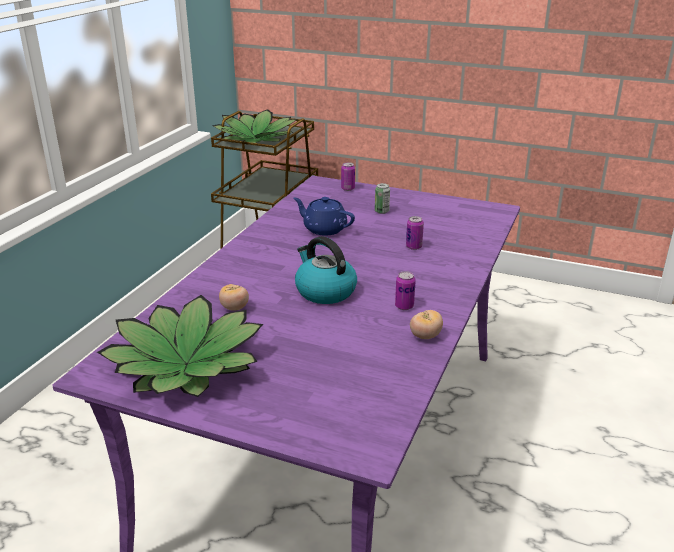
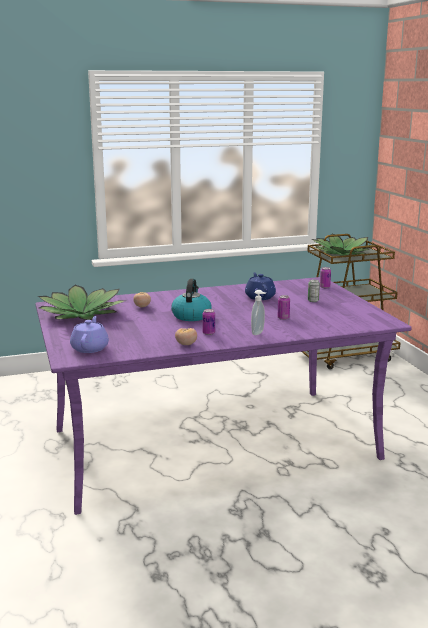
camera: 50 degrees right, 10 degrees down
none -> purple teapot [70,316,109,353]
none -> soap dispenser [251,290,266,335]

